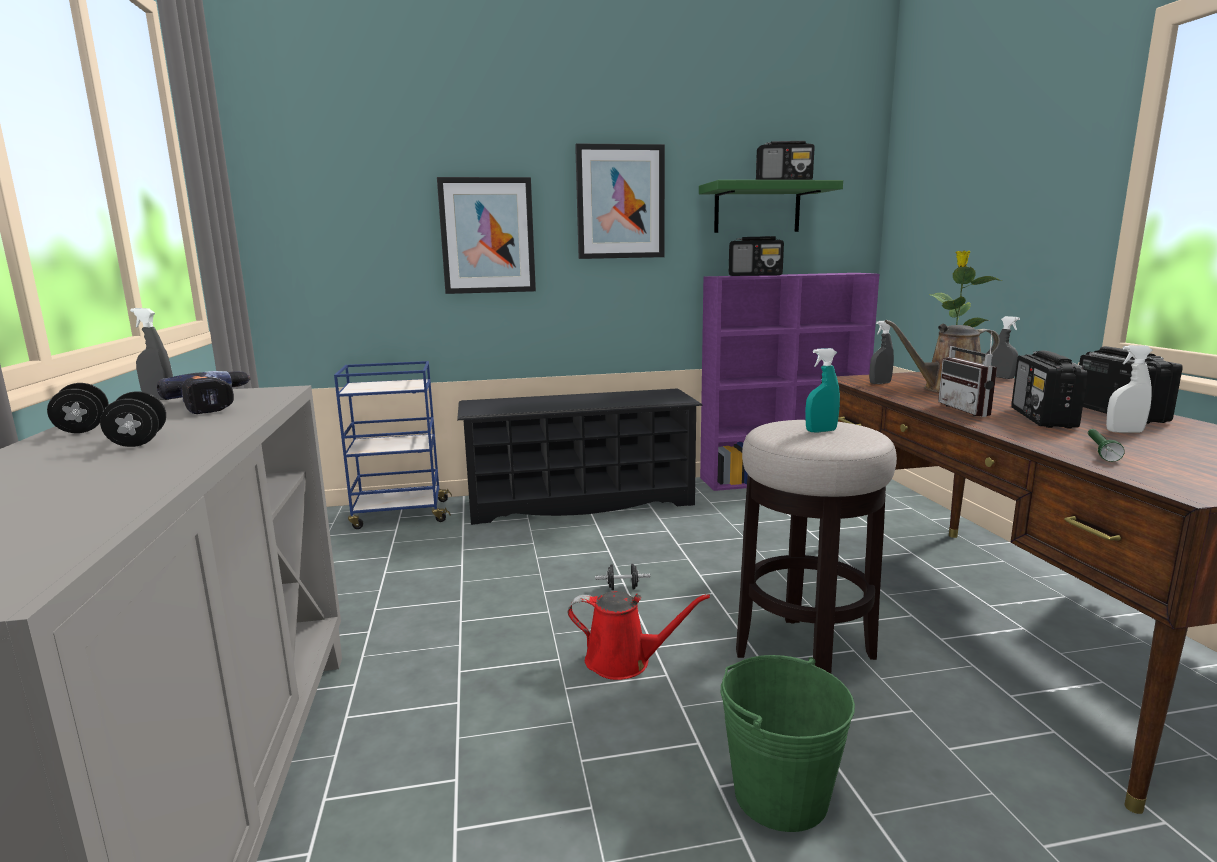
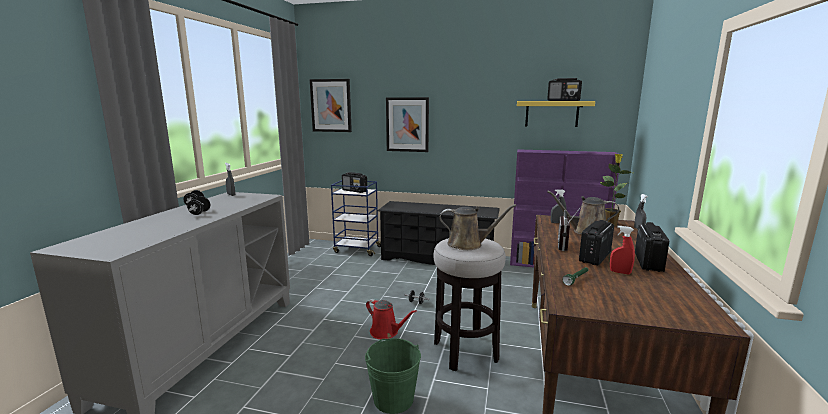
camera: 25 degrees right, 0 degrees up
power drill [157,371,251,414] -> none
picture [575,143,665,259] -> picture moved to [310,79,352,132]
green shelf [699,180,843,233] -> yellow shelf [517,101,595,127]
radio [729,236,784,276] -> radio moved to [342,172,367,193]
turquoise spray bottle [805,348,840,432] -> brown watering can [439,204,516,250]
white spray bottle [1106,345,1153,433] -> red spray bottle [610,226,635,274]

